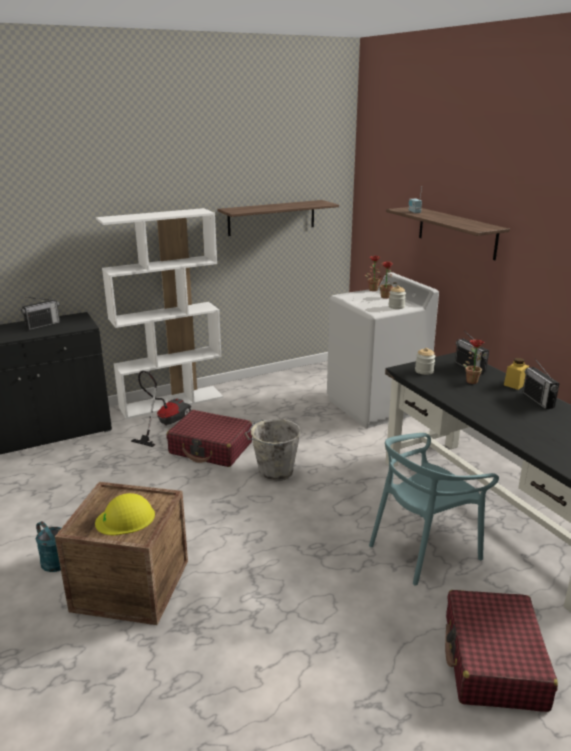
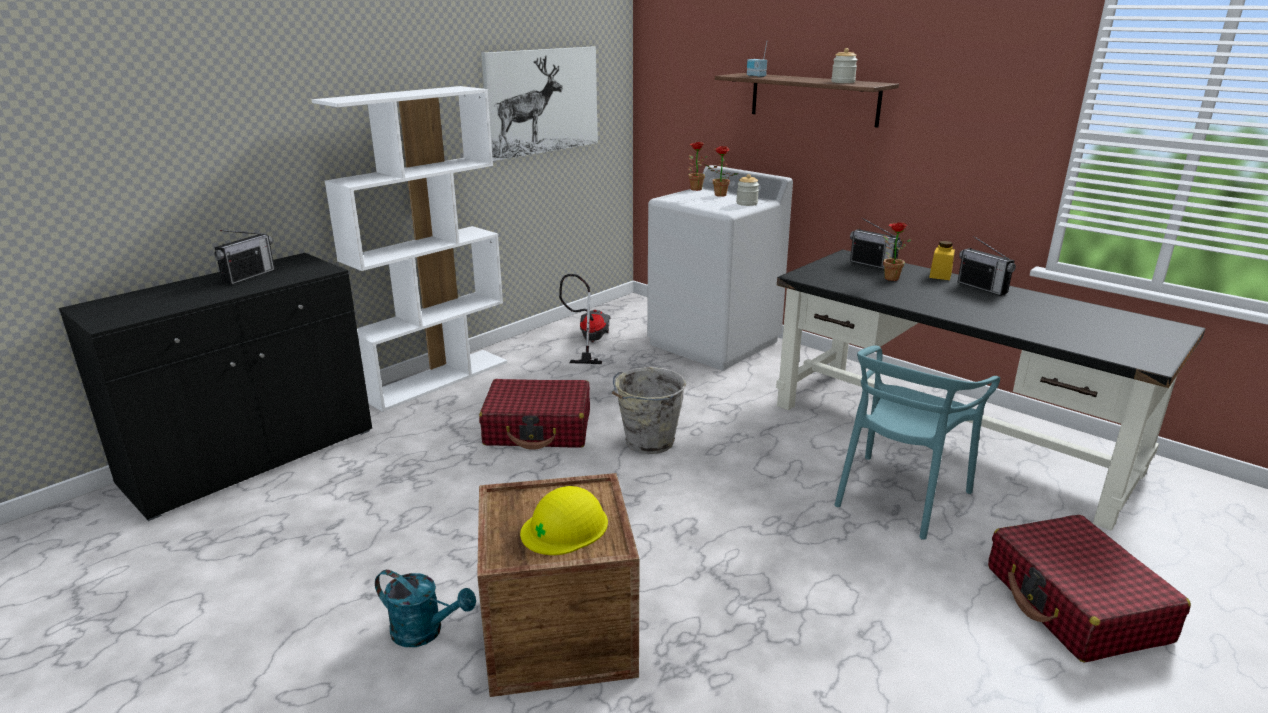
camera: 20 degrees left, 0 degrees up
vacuum cleaner [131,371,191,447] -> vacuum cleaner moved to [559,274,611,364]
shelf [217,200,339,236] -> picture [481,47,598,161]
jar [415,348,435,375] -> jar moved to [831,48,858,83]

